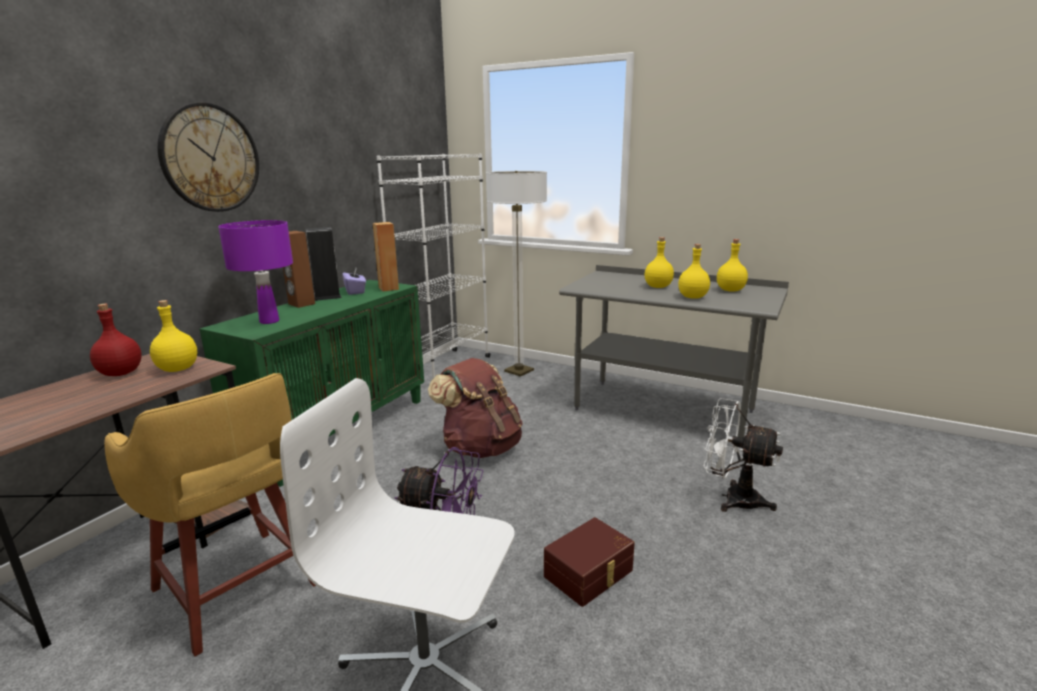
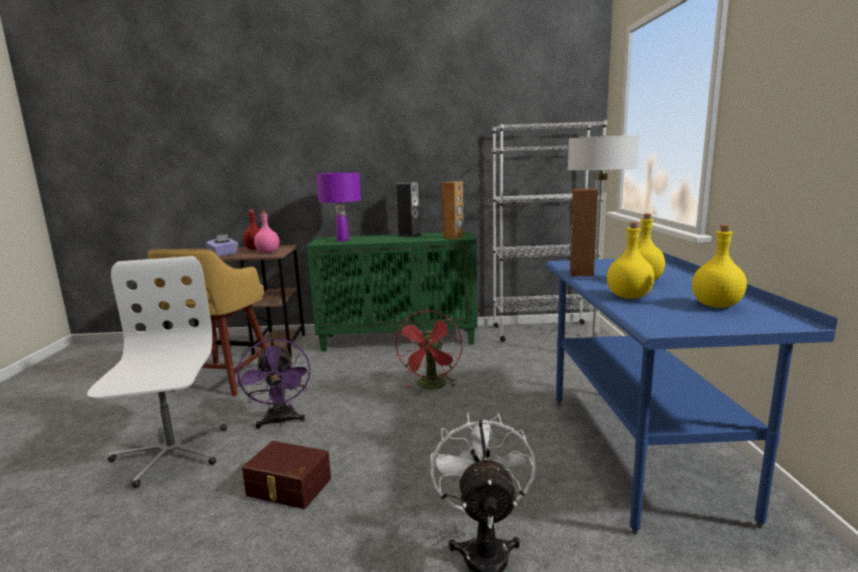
camera: 60 degrees right, 5 degrees down
yellow bottle [150,300,197,372] -> pink bottle [254,211,280,253]
wall clock [158,103,259,212] -> none
brown speaker [283,231,315,308] -> brown speaker moved to [570,189,598,276]
purple tissue box [342,268,366,295] -> purple tissue box moved to [206,234,238,257]
brown backpack [428,358,523,458] -> red fan [395,310,462,390]
grey desk [559,265,789,438] -> blue desk [545,252,838,535]

